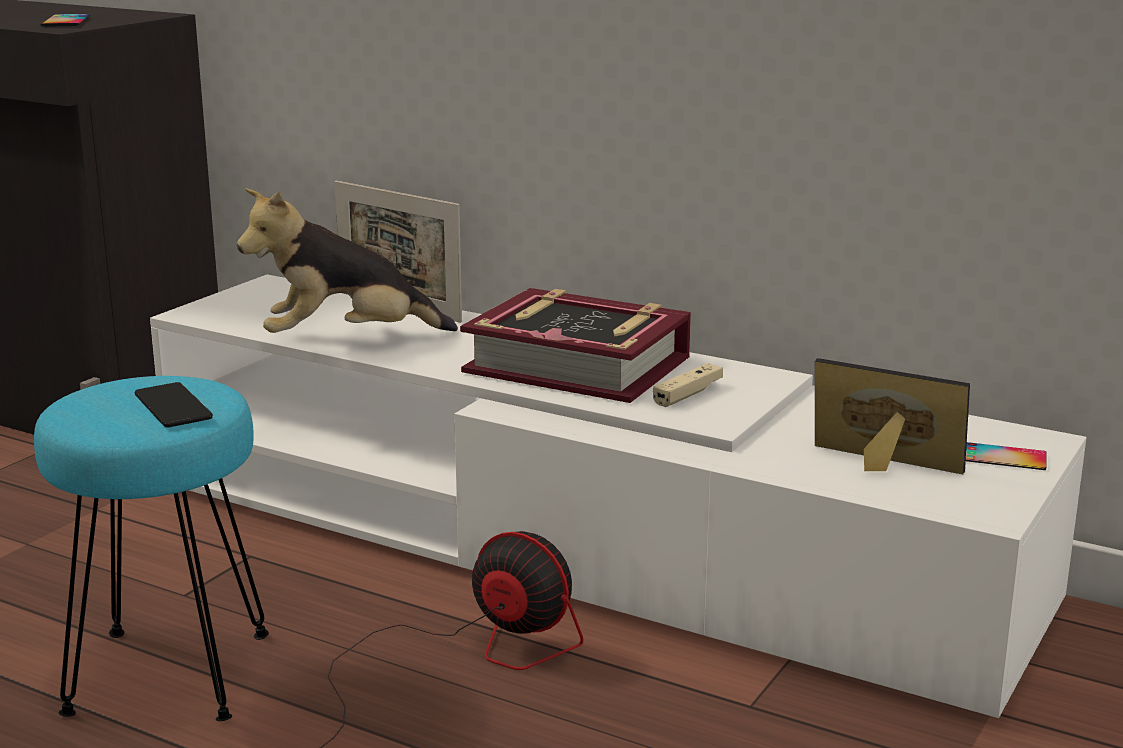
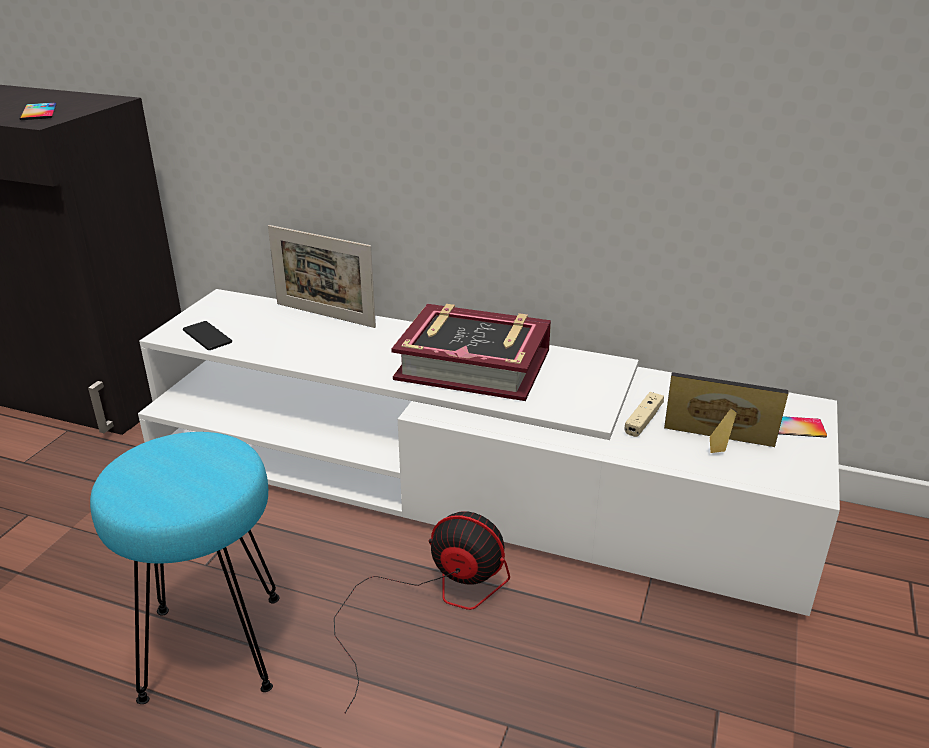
camera: 10 degrees left, 10 degrees up
phone [135,382,213,427] -> phone moved to [183,321,232,350]
plush toy [237,188,458,333] -> none
beige game controller [653,363,723,407] -> beige game controller moved to [625,392,664,437]

